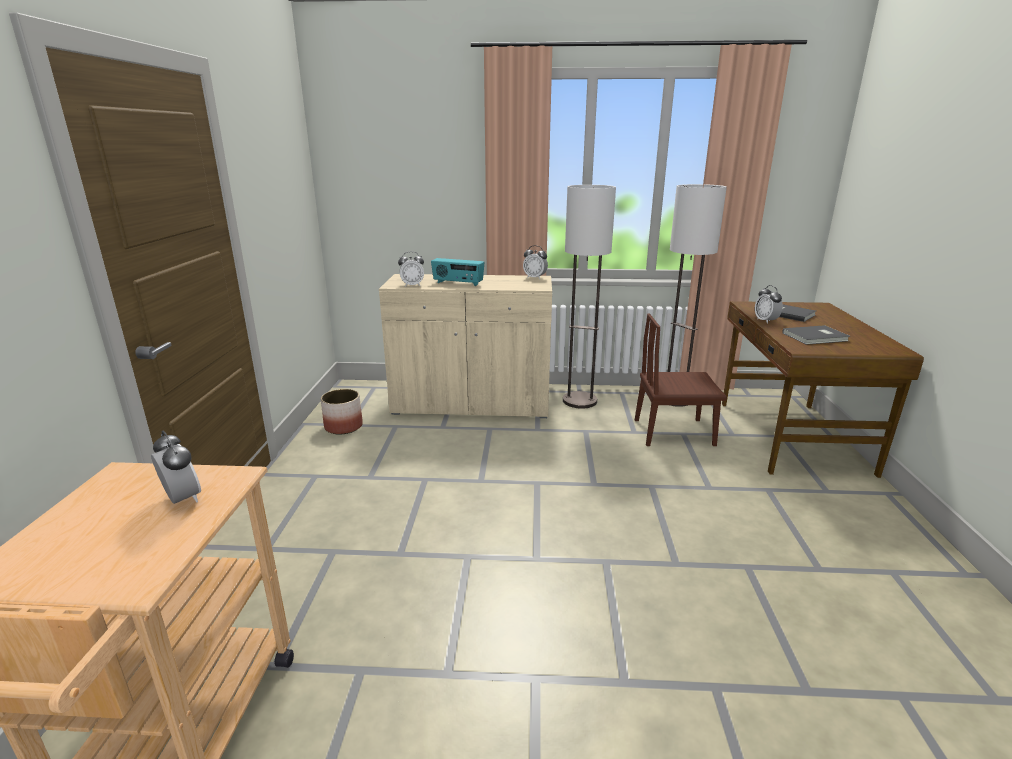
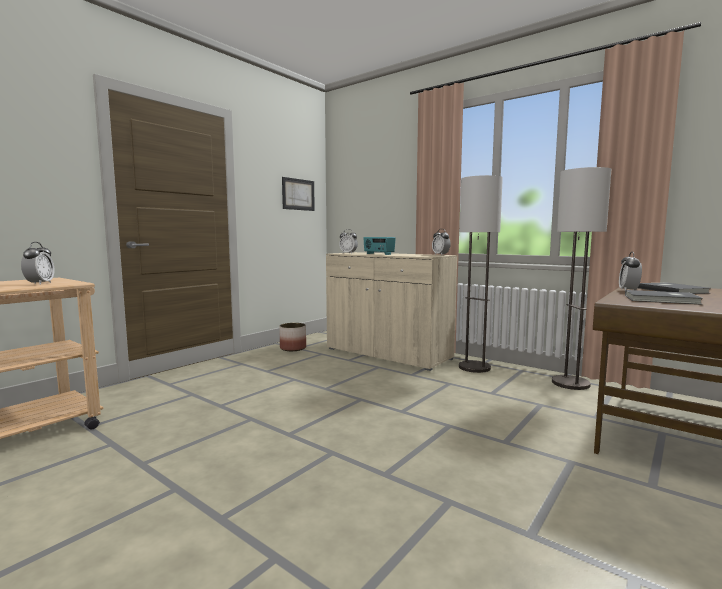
camera: 35 degrees right, 15 degrees down
brown chair [635,313,727,446] -> none
none -> picture [282,177,315,211]

